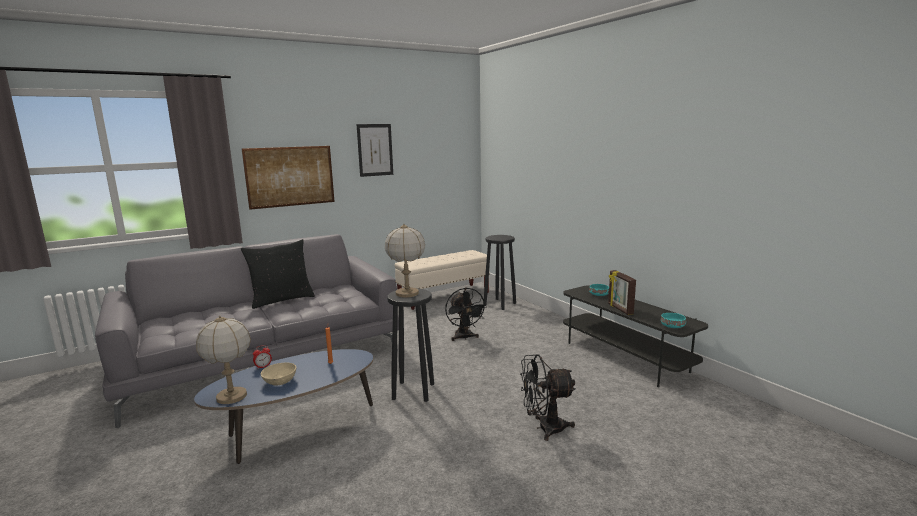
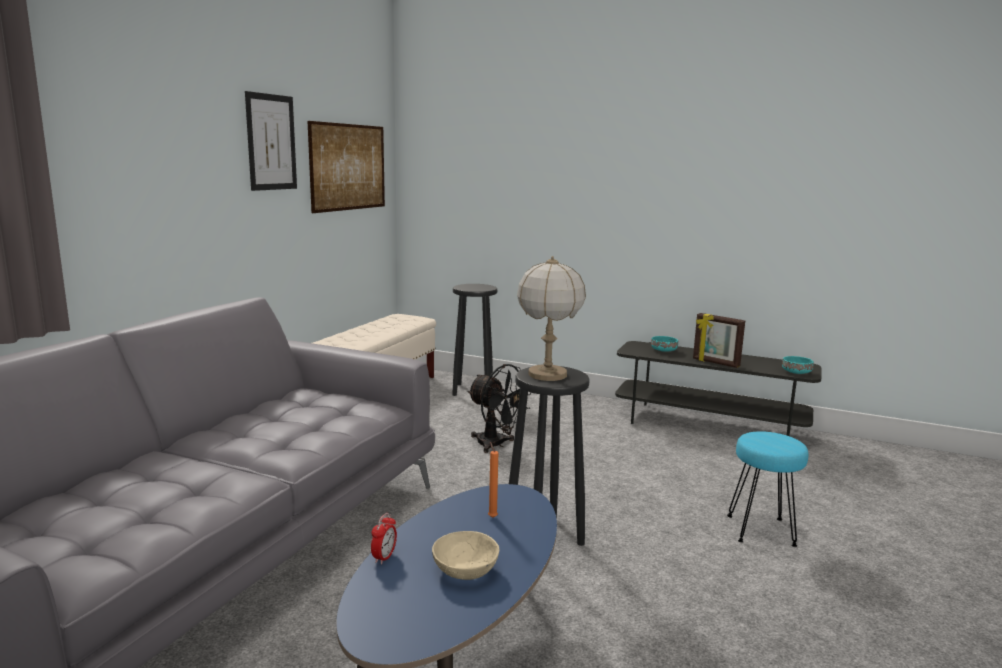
camera: 35 degrees left, 0 degrees up
table lamp [196,316,251,404] -> none
black pillow [241,239,315,309] -> none
picture [242,146,335,210] -> picture moved to [308,121,385,213]
black fan [520,355,575,441] -> turquoise stool [727,431,808,547]

